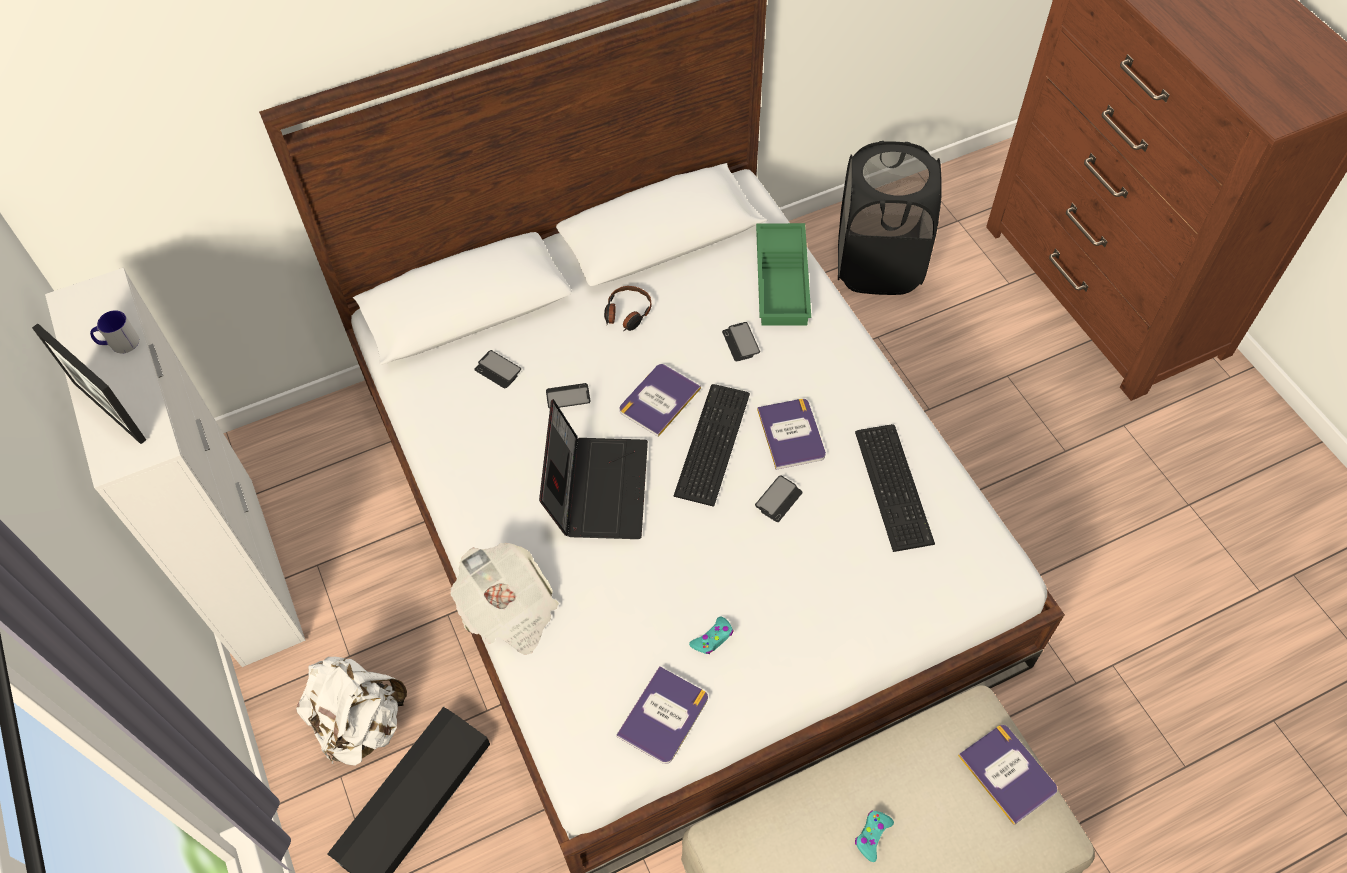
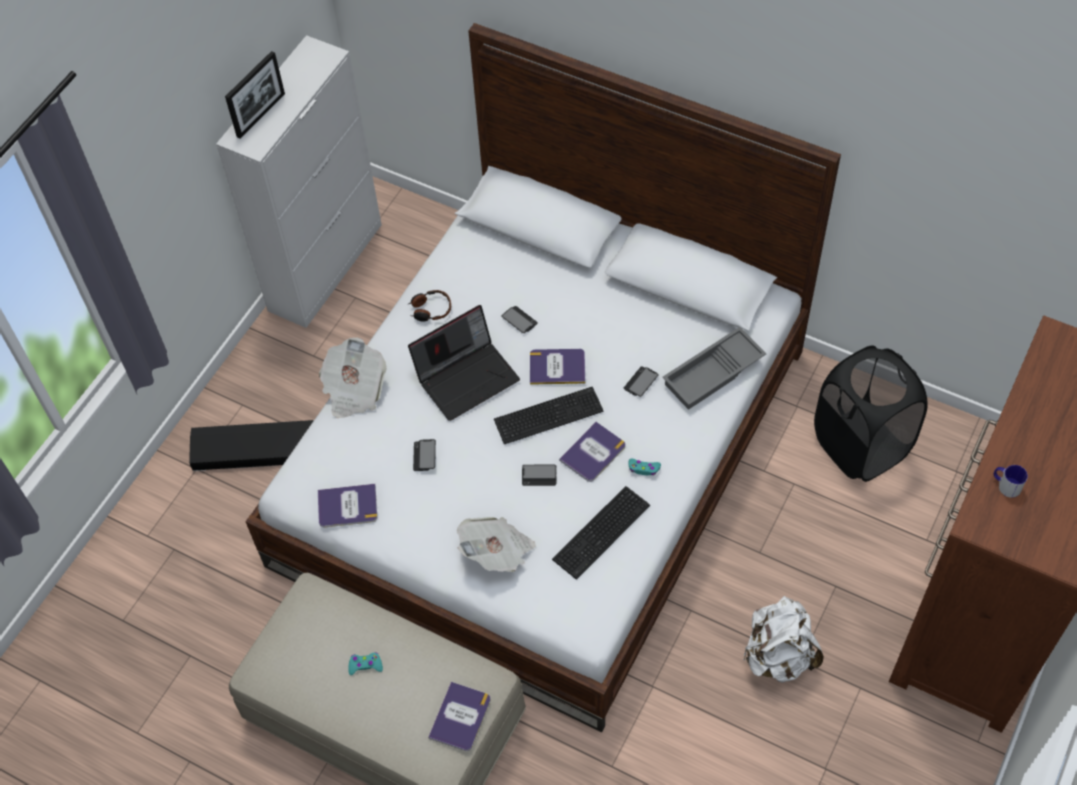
camera: 55 degrees right, 0 degrees up
picture frame [32,324,146,444] -> picture frame turned 150 degrees counterclockwise [225,51,285,139]
mug [90,310,139,354] -> mug moved to [994,465,1028,498]
white backpack [296,657,407,766] -> white backpack moved to [744,596,824,683]
phone [474,350,521,388] -> phone moved to [413,439,436,471]
headphones [604,286,652,331] -> headphones moved to [409,290,451,322]
turquoise game controller [689,617,733,654] -> turquoise game controller moved to [629,459,661,476]
green tray [756,223,811,326] -> grey tray [662,327,767,410]
none -> newspaper [456,517,536,572]

